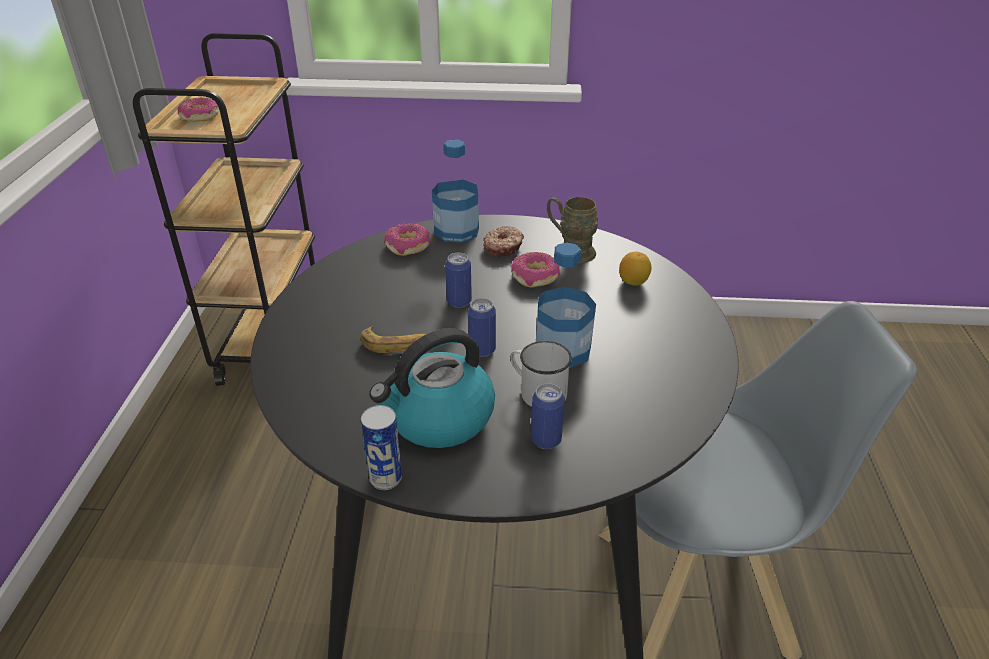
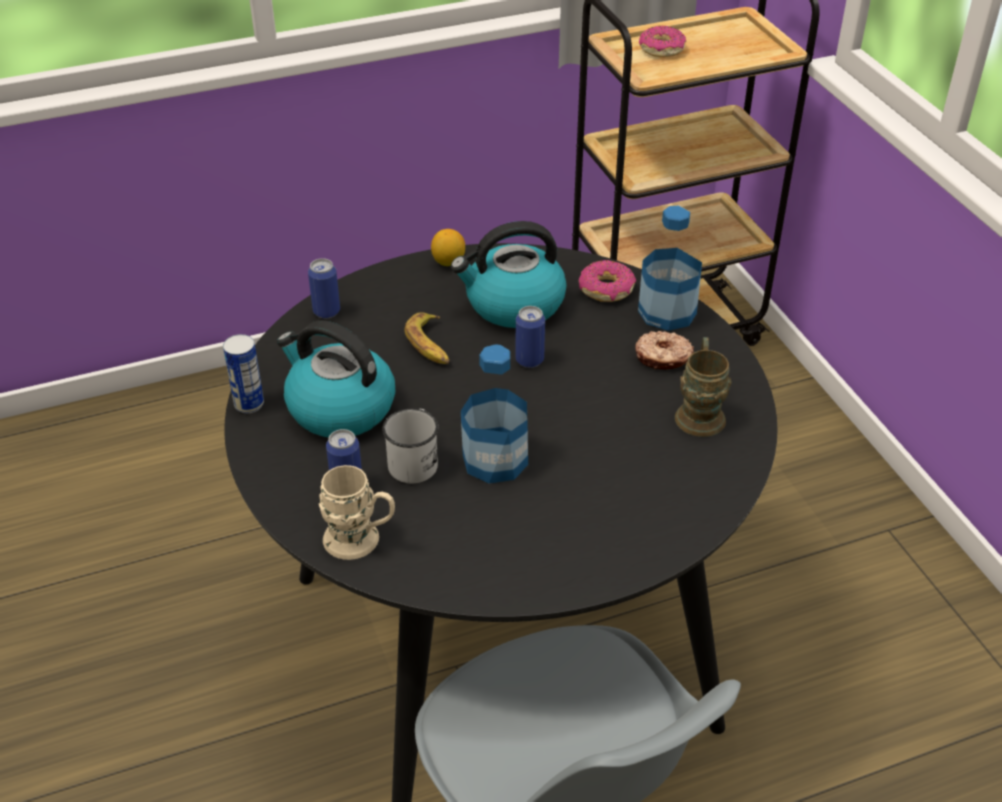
camera: 65 degrees right, 5 degrees up
can [468,298,496,357] -> can moved to [308,258,340,319]
donut [511,252,560,288] -> none
lemon [619,252,652,286] -> lemon moved to [431,229,465,266]
none -> beige mug [319,465,395,560]
none -> kettle [451,221,567,328]

